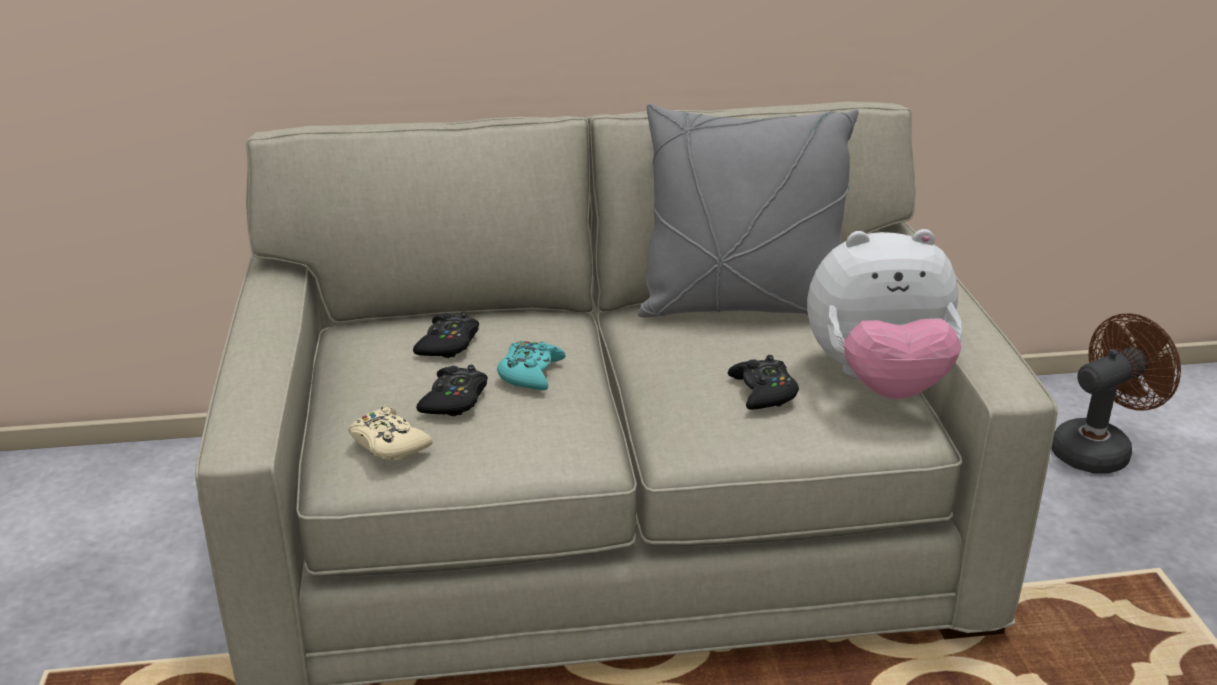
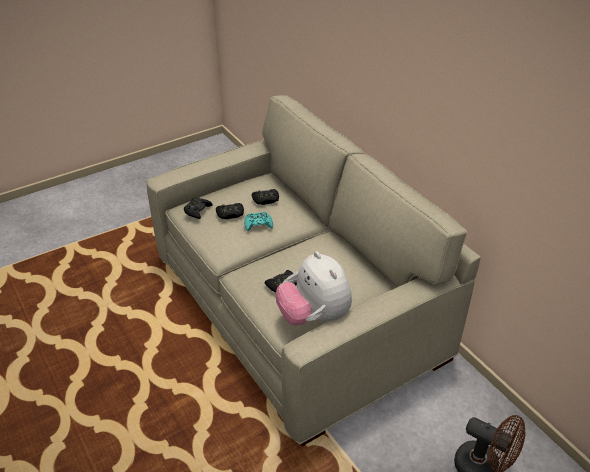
camera: 65 degrees right, 10 degrees up
beige game controller [348,407,433,461] -> black game controller [184,197,213,219]
grey pillow [638,103,859,318] -> none

